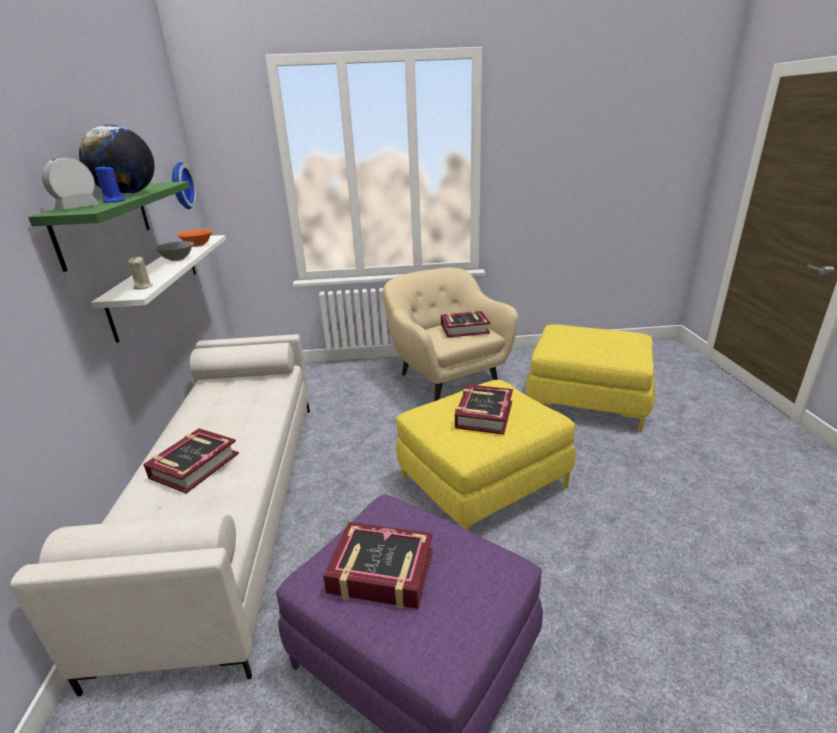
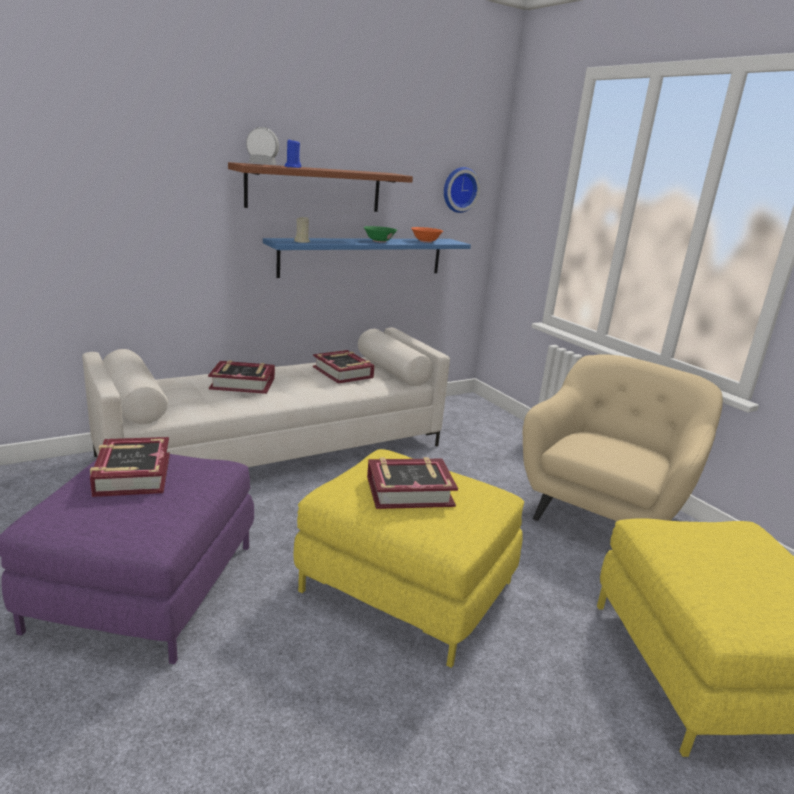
camera: 60 degrees right, 5 degrees down
green shelf [28,181,190,272] -> brown shelf [228,162,413,212]
globe [79,125,155,195] -> none
white shelf [91,235,226,343] -> blue shelf [263,238,471,278]
grey bowl [153,241,194,261] -> green bowl [363,226,397,243]
book [441,311,491,338] -> book moved to [313,350,375,384]

